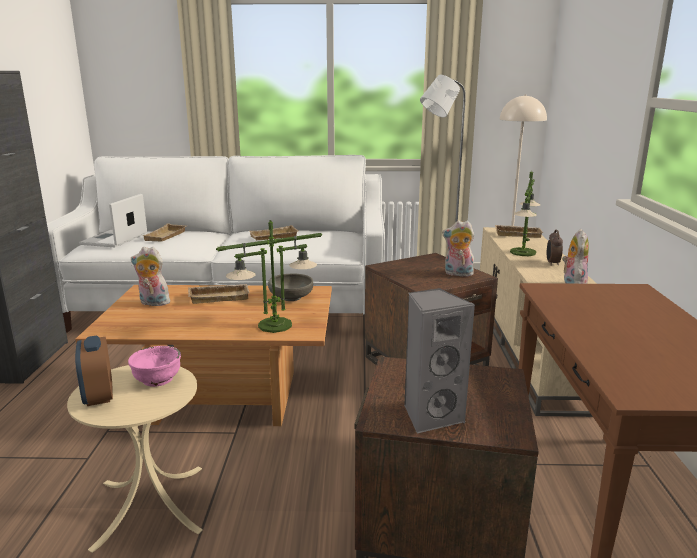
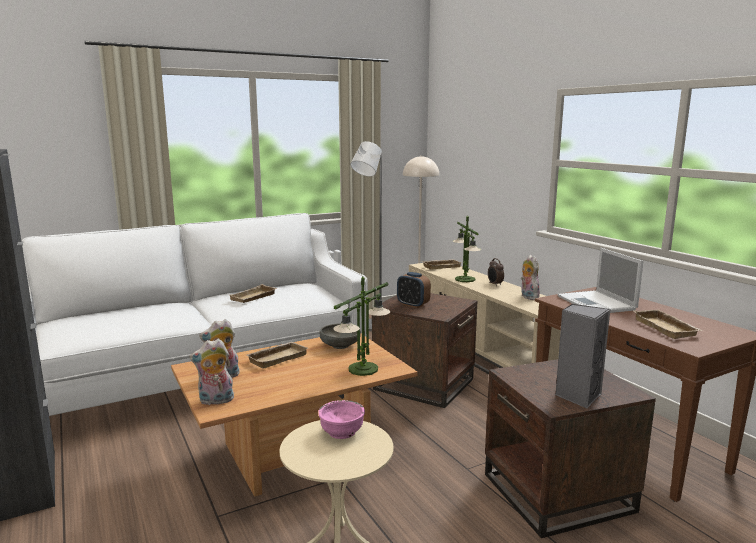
camera: 30 degrees left, 5 degrees down
alarm clock [75,336,113,406] -> alarm clock moved to [397,272,431,308]
laptop [79,194,147,247] -> laptop moved to [558,248,643,313]
beige tray [142,223,187,242] -> beige tray moved to [634,309,703,339]
plush toy [442,221,474,278] -> plush toy moved to [189,339,234,405]

